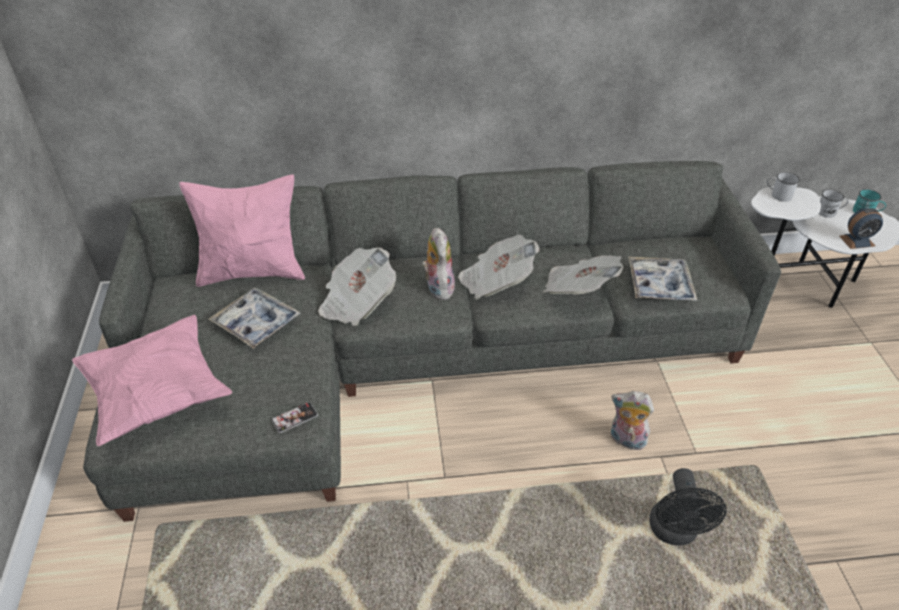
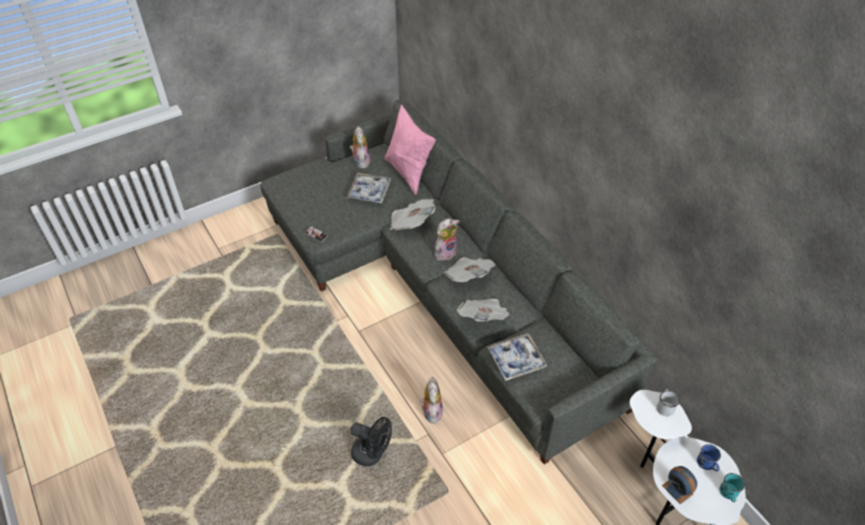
camera: 65 degrees right, 5 degrees up
pink pillow [72,315,232,446] -> none
black fan [649,468,726,545] -> black fan turned 135 degrees counterclockwise [350,417,392,466]
white mug [818,189,848,218] -> blue mug [697,444,721,471]
none -> plush toy [350,126,371,168]

